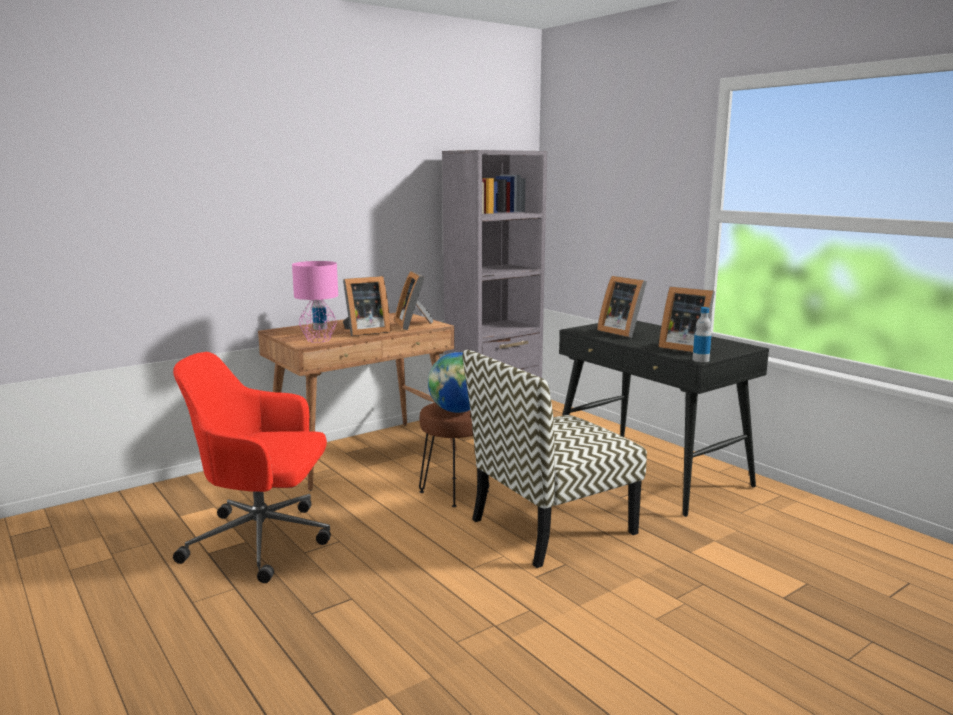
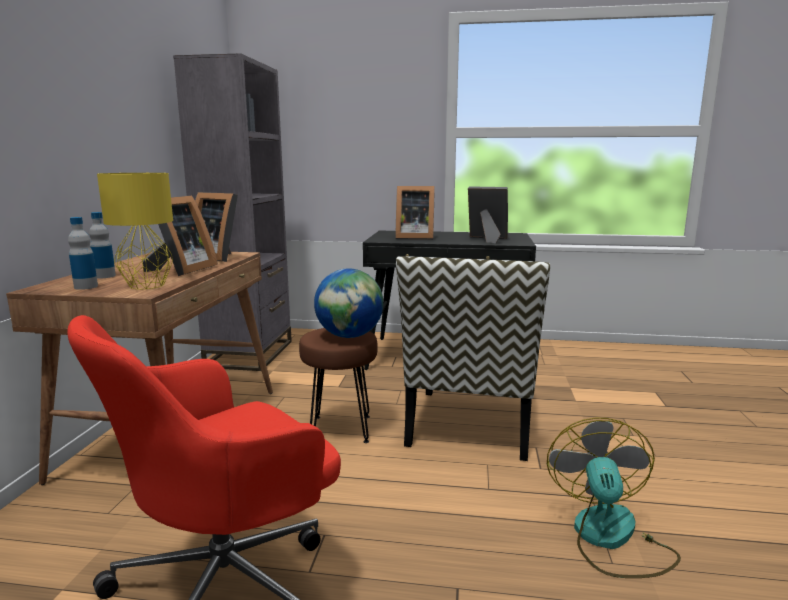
camera: 45 degrees left, 0 degrees up
pink table lamp [292,261,338,343] -> yellow table lamp [97,173,173,289]
picture frame [658,287,715,352] -> picture frame turned 150 degrees counterclockwise [468,186,508,243]
bottle [693,307,711,362] -> bottle moved to [68,217,98,290]
none -> fan [547,417,681,578]

